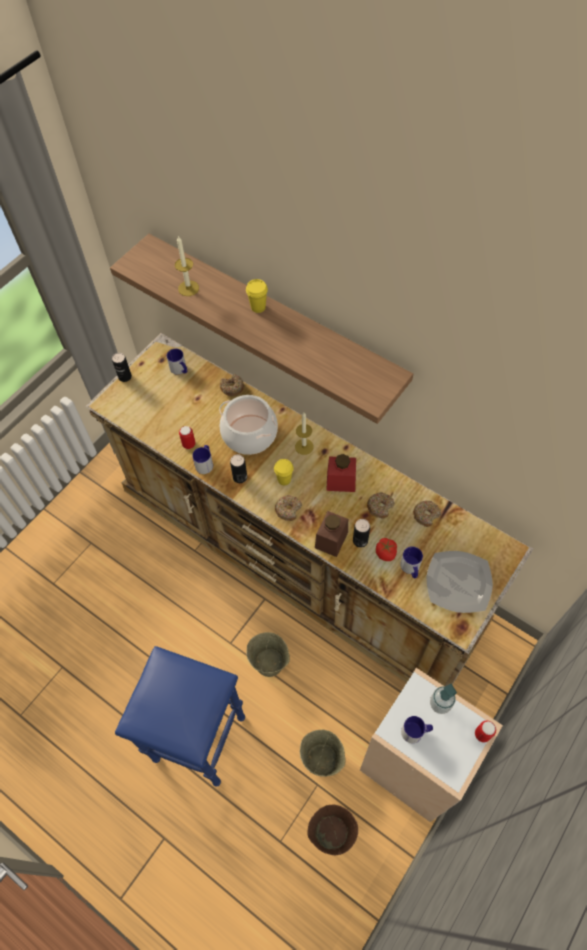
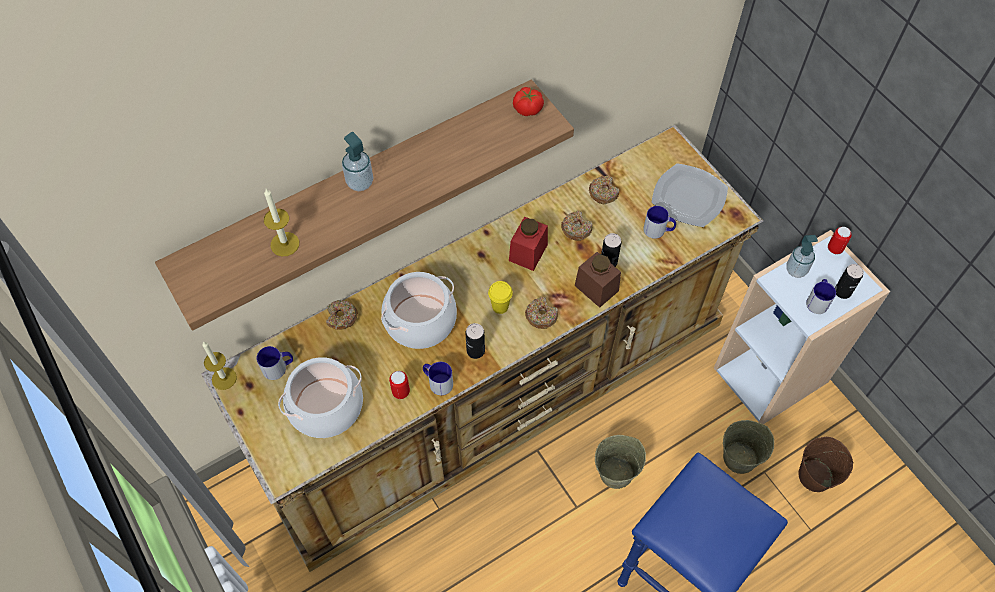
camera: 70 degrees left, 0 degrees up
can [112,353,132,382] -> can moved to [835,264,864,299]
yellow cup [246,279,268,313] -> soap dispenser [342,132,373,191]
candle [295,412,314,455] -> candle moved to [202,341,237,390]
tomato [376,538,397,561] -> tomato moved to [513,87,544,116]
none -> cooking pot [278,357,363,438]

